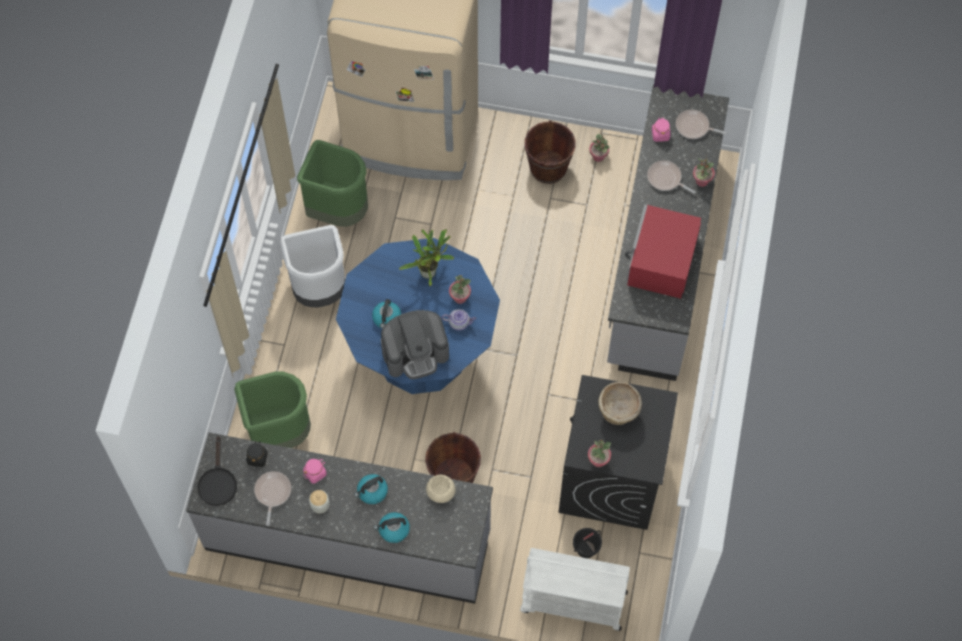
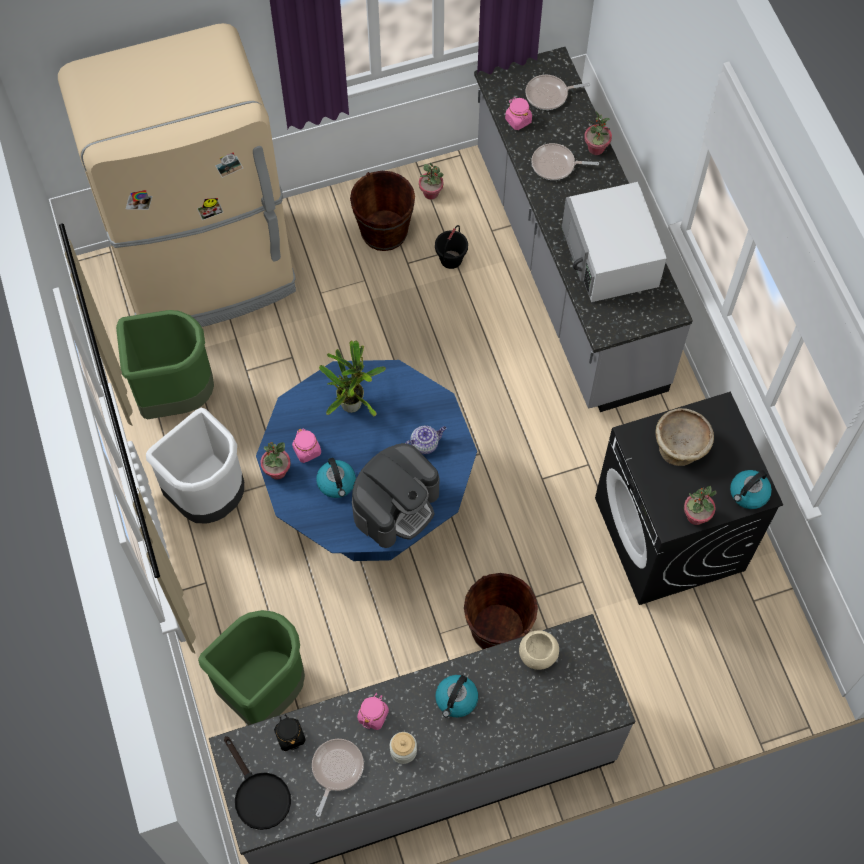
camera: 30 degrees left, 0 degrees up
frying pan [254,471,291,526] -> frying pan turned 45 degrees clockwise [312,739,364,817]
kettle [374,512,410,543] -> kettle moved to [730,470,772,509]
potted plant [449,275,471,304] -> potted plant moved to [260,442,291,480]
white cart [520,548,630,631] -> none
black bucket [573,528,602,558] -> black bucket moved to [435,225,468,269]
red microwave [625,204,701,299] -> white microwave [562,182,667,302]
none -> pink jar [292,429,321,463]

